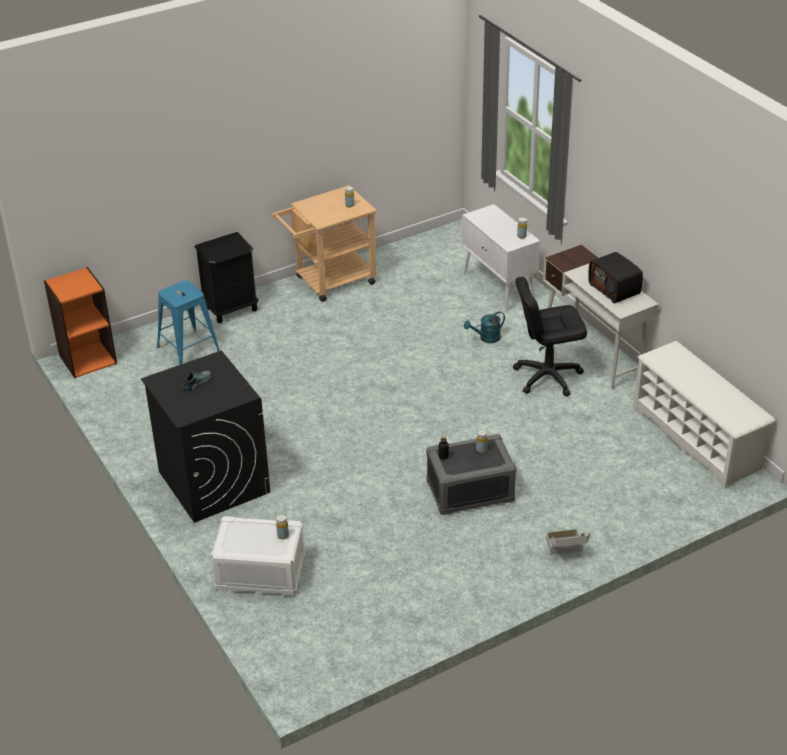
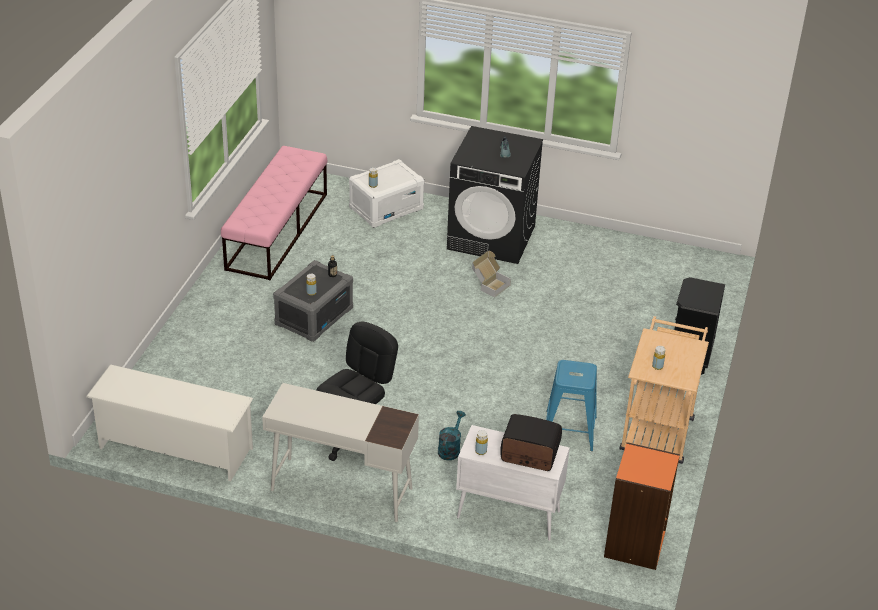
camera: 135 degrees right, 0 degrees up
orange bookcase [44,267,117,378] -> orange bookcase moved to [604,442,680,570]
blue stool [157,280,220,365] -> blue stool moved to [546,360,597,451]
cardboard box [546,529,590,555] -> cardboard box moved to [472,251,511,298]
radio [588,252,643,303] -> radio moved to [500,414,562,471]
none -> pink bench [221,146,327,280]

